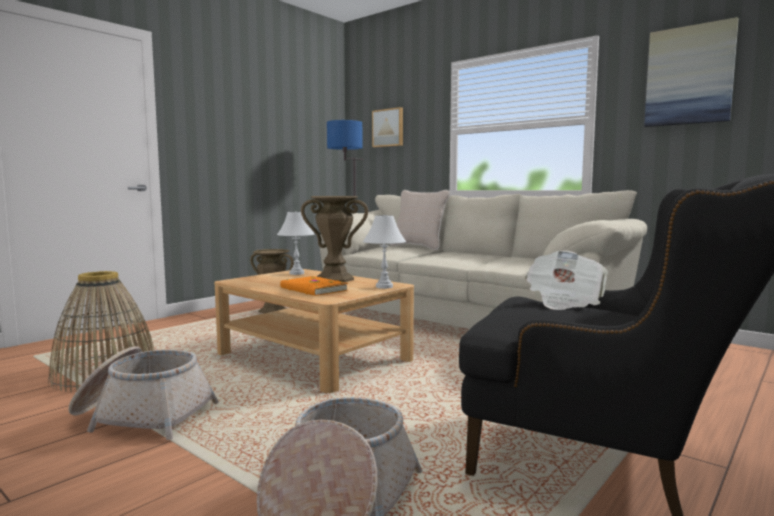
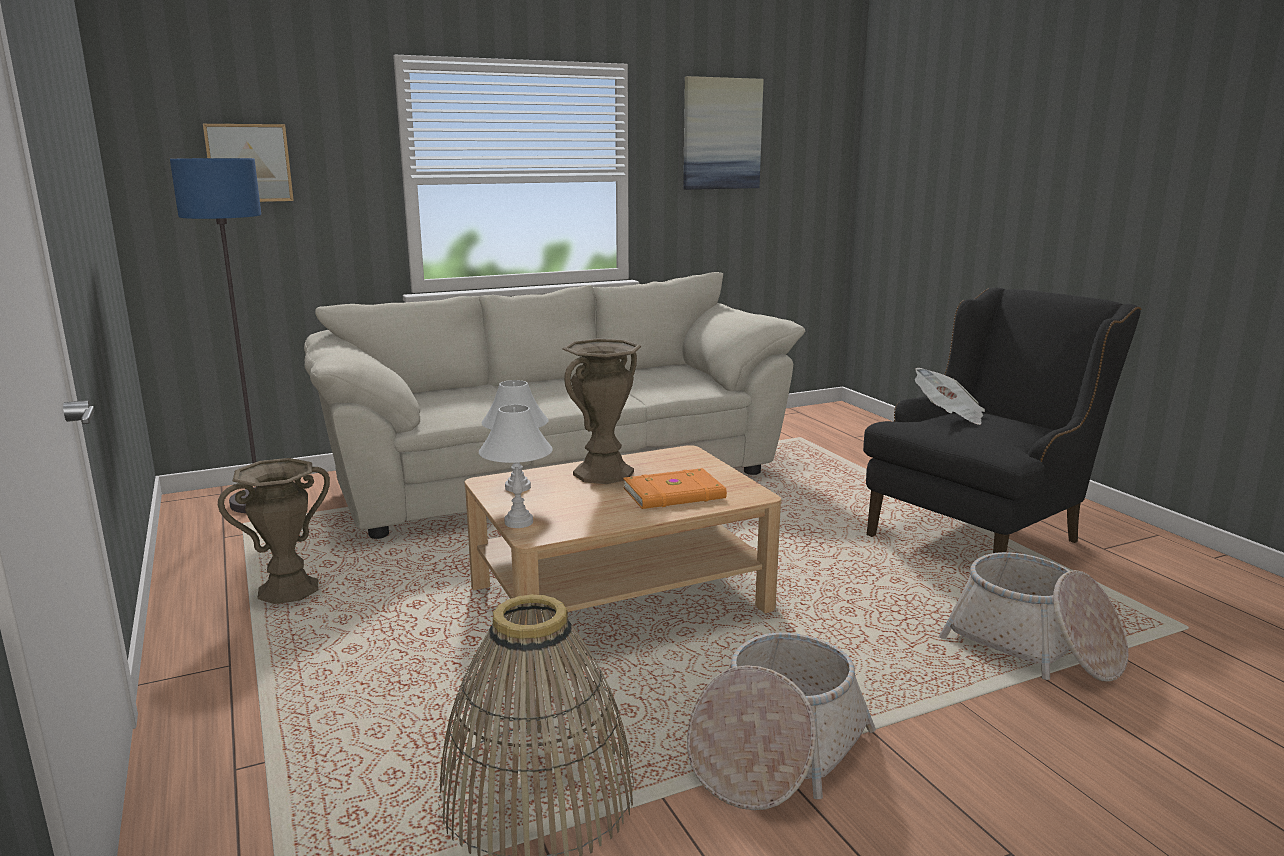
camera: 65 degrees left, 10 degrees up
white table lamp [363,215,406,289] -> white table lamp moved to [479,405,553,528]
beige pillow [390,190,450,250] -> none

